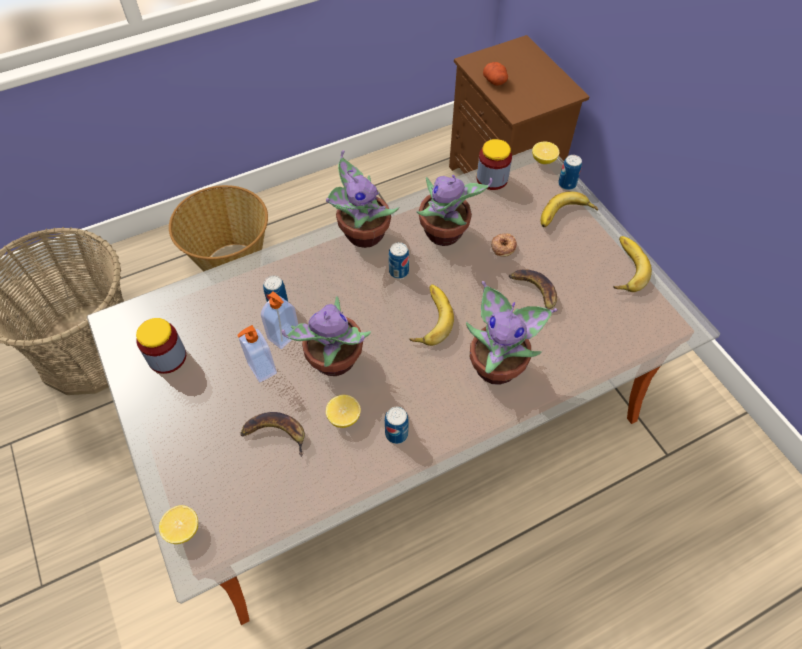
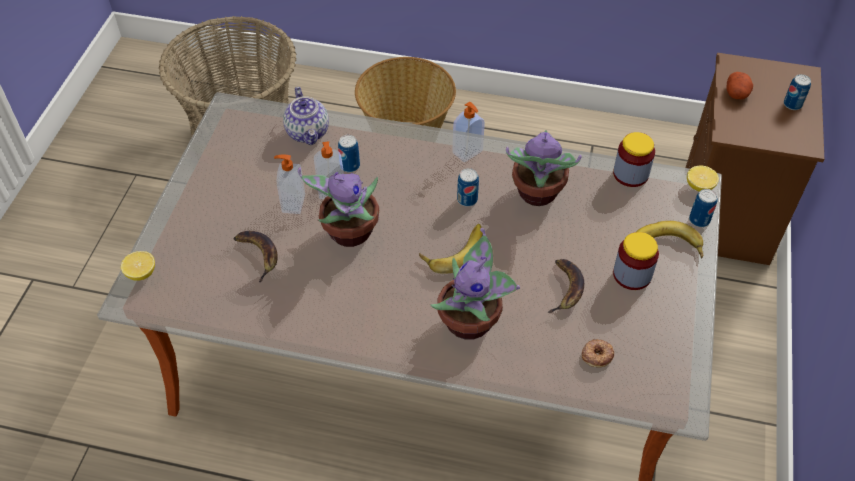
camera: 40 degrees right, 5 degrees down
jar [136,318,186,374] -> jar moved to [613,232,659,290]
potted plant [326,150,399,248] -> soap dispenser [452,102,485,162]
lemon [326,395,361,428] -> none
can [385,407,409,444] -> can moved to [784,74,811,110]
donut [491,233,517,256] -> donut moved to [582,339,614,367]
banana [613,236,652,292] -> none
none -> teapot [283,87,329,145]

